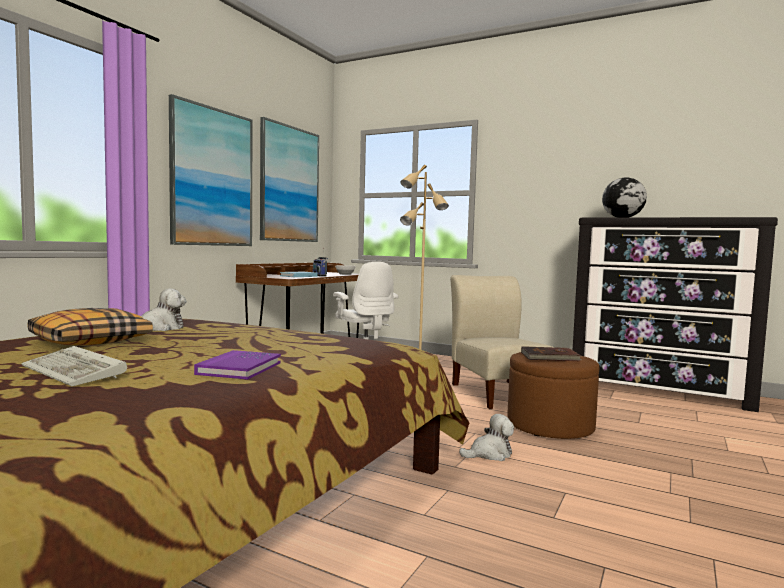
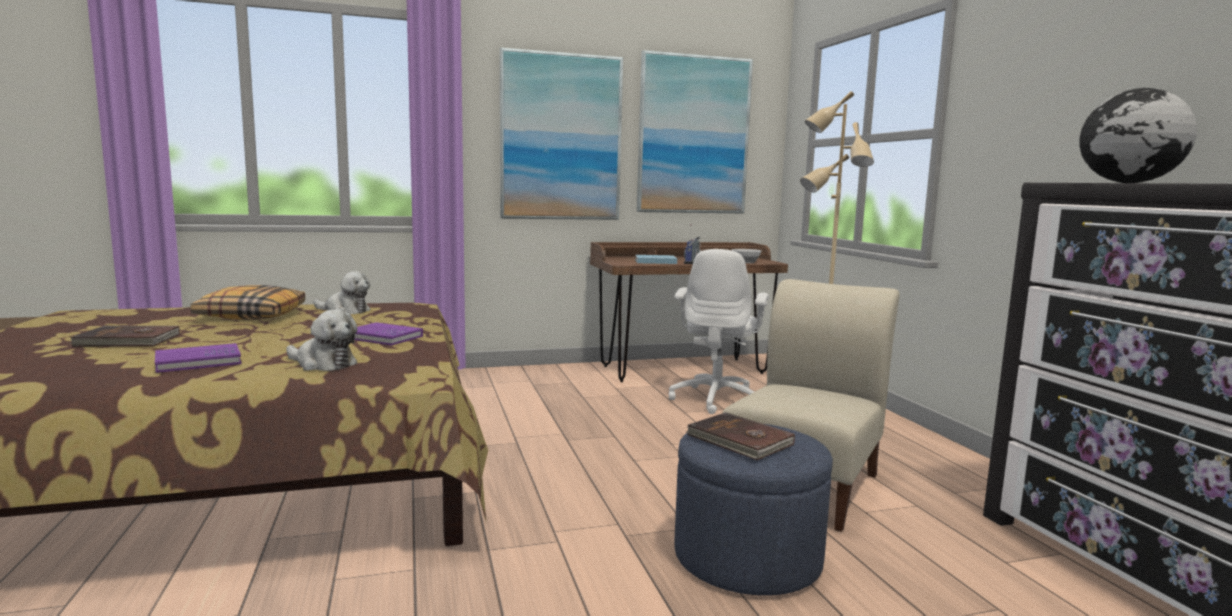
camera: 45 degrees right, 5 degrees up
keyboard [22,346,127,386] -> brown book [70,326,180,347]
plush toy [459,414,514,461] -> plush toy moved to [286,310,358,371]
brown ottoman [507,352,599,439] -> blue ottoman [674,424,833,595]
none -> purple book [354,322,423,346]

